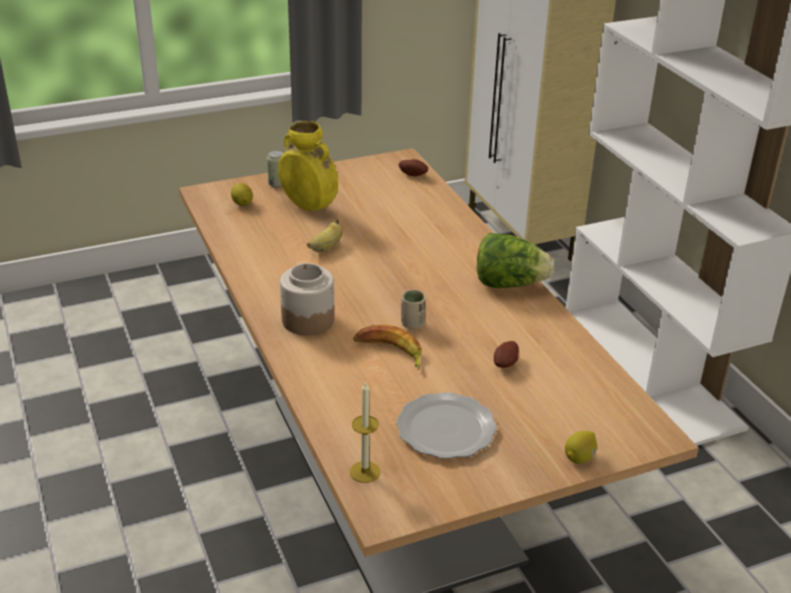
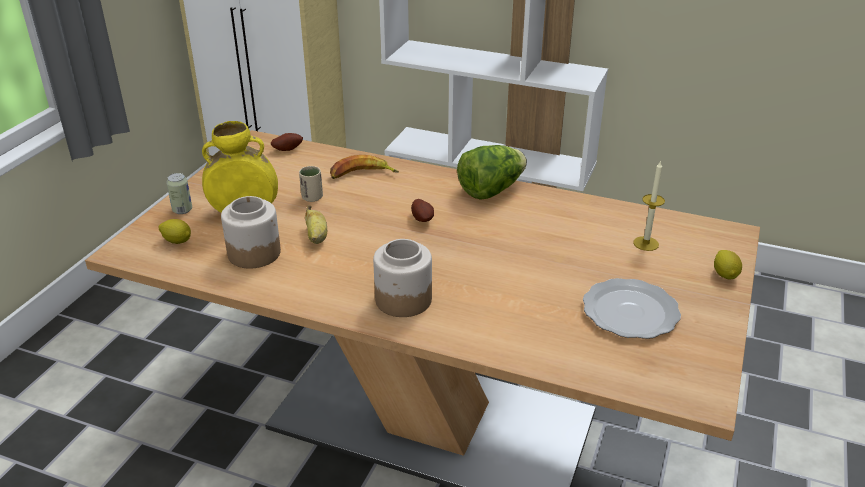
camera: 45 degrees left, 0 degrees up
candle [350,381,380,483] -> candle moved to [633,160,665,251]
banana [353,325,422,370] -> banana moved to [330,155,399,179]
beige cup [401,290,426,329] -> beige cup moved to [299,166,323,202]
potato [494,341,519,368] -> potato moved to [411,199,434,222]
none -> jar [221,196,281,268]

